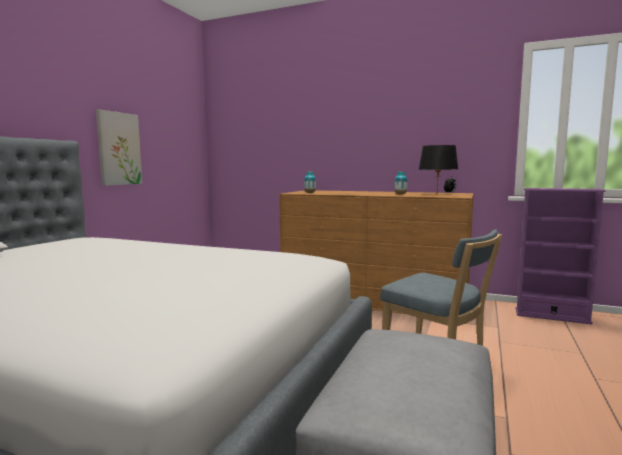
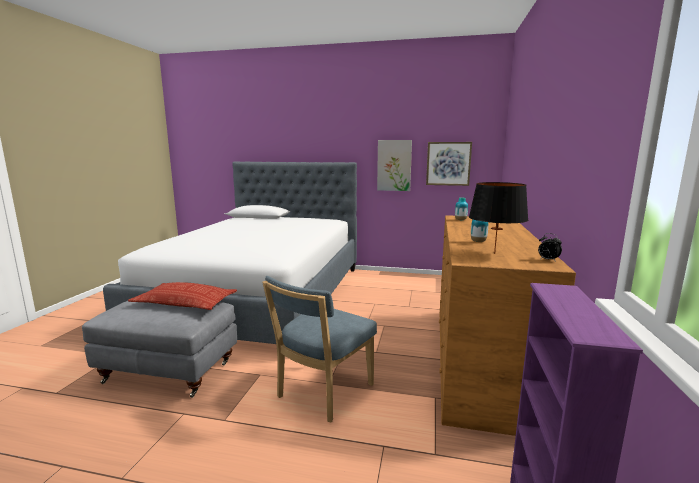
camera: 80 degrees right, 5 degrees up
none -> pillow [128,282,237,310]
none -> picture [426,142,472,186]

